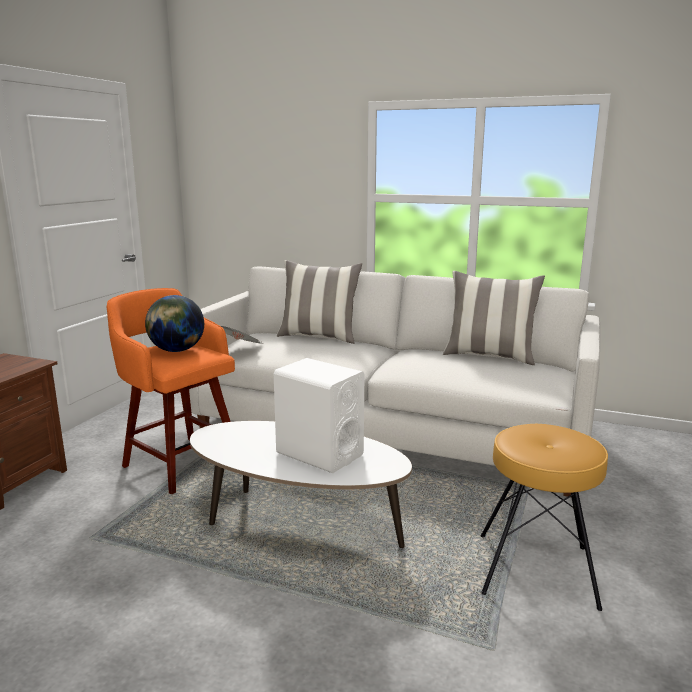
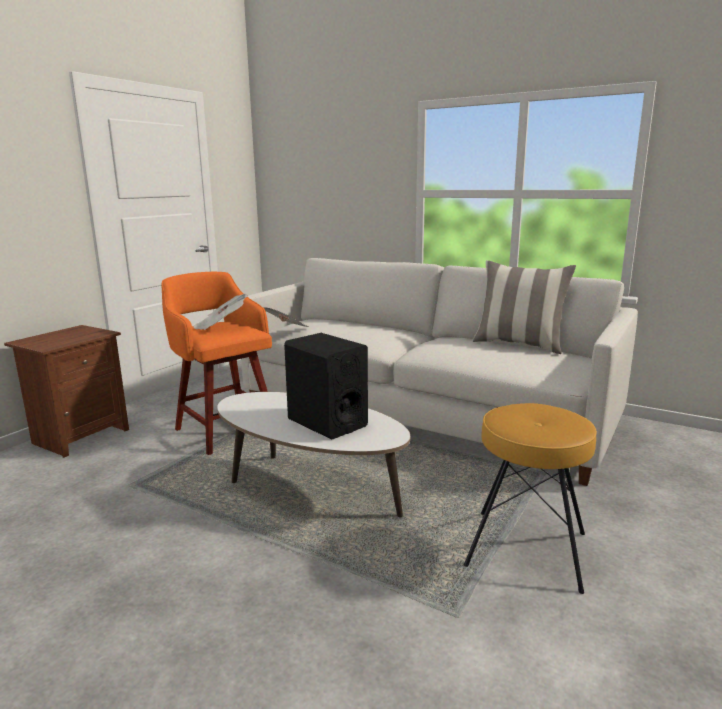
camera: 10 degrees right, 0 degrees up
globe [145,295,204,352] -> newspaper [193,294,248,330]
white speaker [274,358,364,473] -> black speaker [284,333,368,440]
pillow [277,260,362,344] -> none

